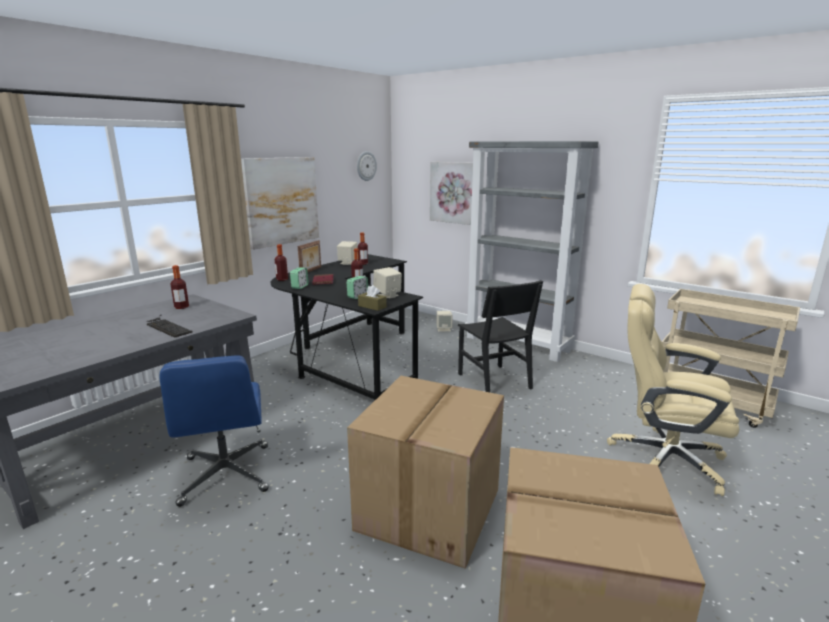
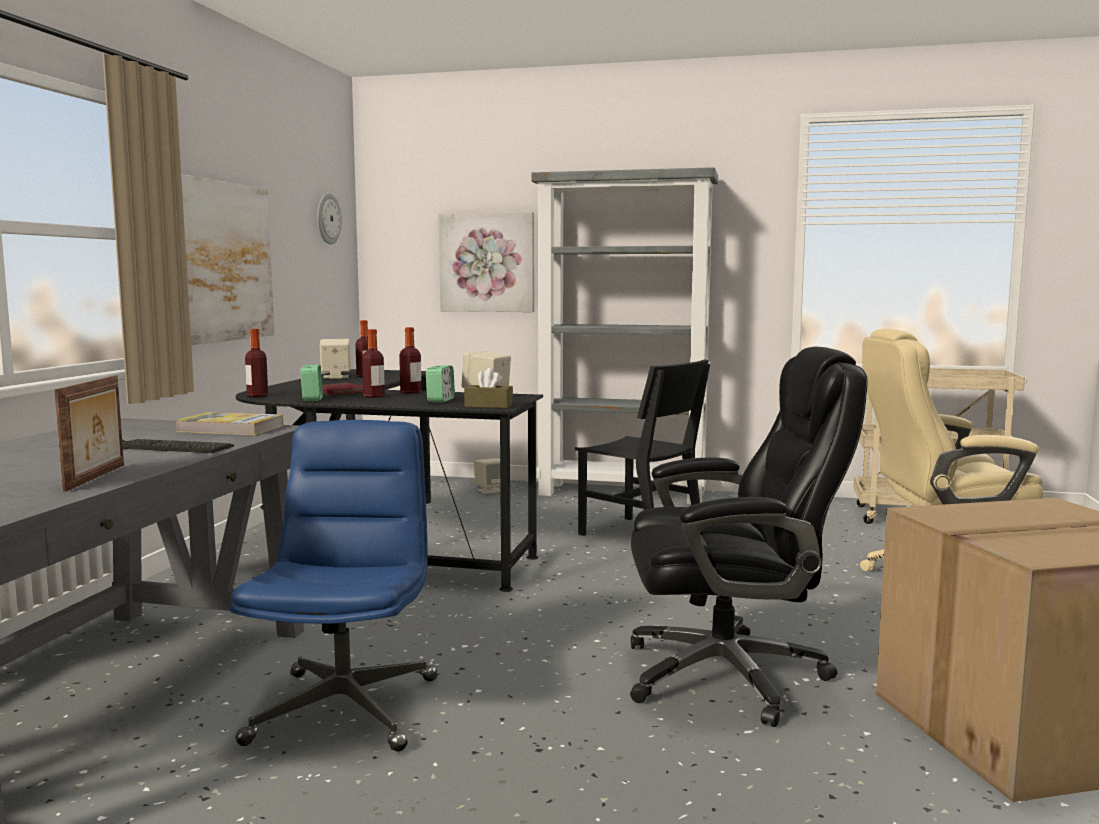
camera: 25 degrees left, 10 degrees down
blue office chair [159,355,269,507] -> blue office chair turned 135 degrees counterclockwise [230,420,437,752]
bottle [171,265,189,309] -> bottle moved to [362,329,385,398]
picture frame [298,240,321,272] -> picture frame moved to [54,375,124,492]
cardboard box [347,376,504,569] -> black office chair [630,347,868,727]
none -> book [175,412,283,435]

